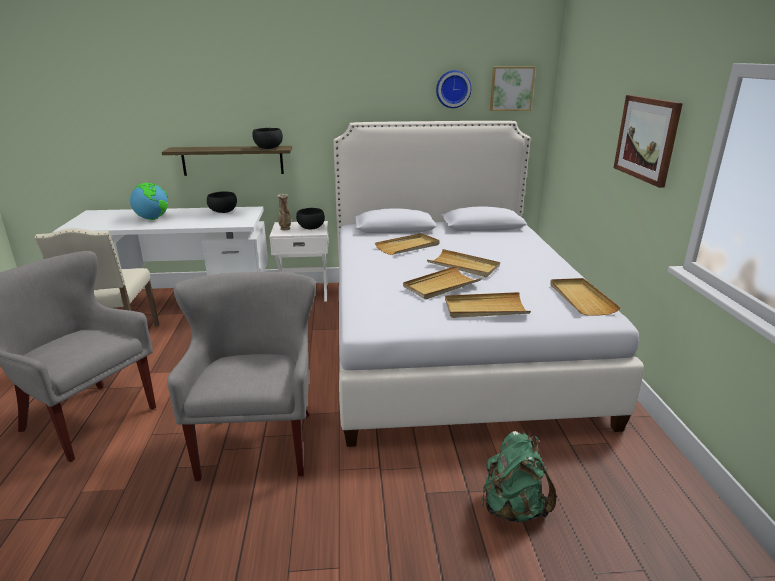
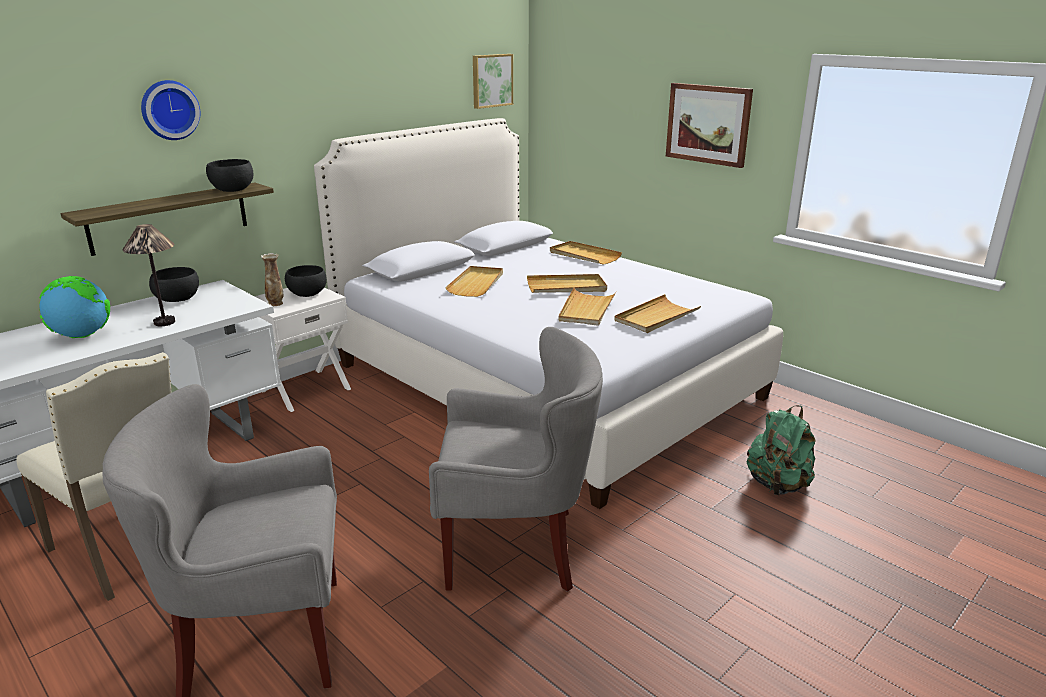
camera: 40 degrees left, 0 degrees up
grey armchair [167,272,316,482] -> grey armchair turned 135 degrees clockwise [429,327,603,592]
wall clock [436,70,472,108] -> wall clock moved to [141,80,200,140]
beige tray [550,278,621,316] -> beige tray moved to [550,241,622,265]
none -> table lamp [123,224,175,326]

